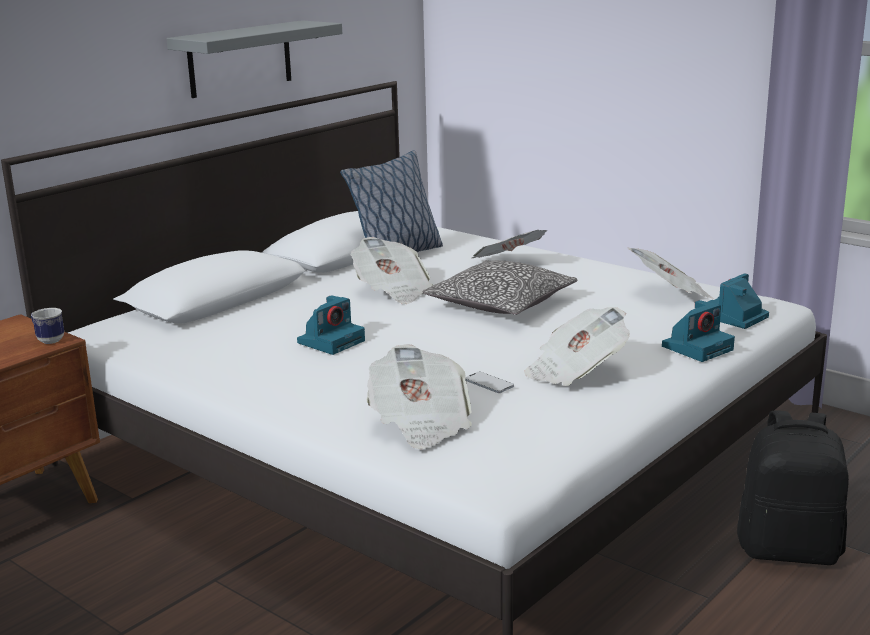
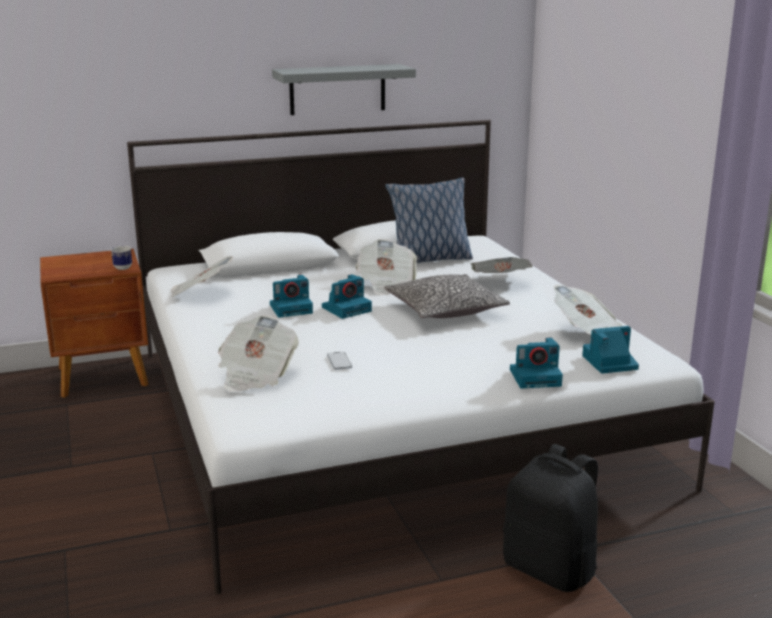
camera: 30 degrees right, 0 degrees up
newspaper [524,307,630,386] -> newspaper moved to [171,256,233,298]
none -> camera [322,274,372,319]

